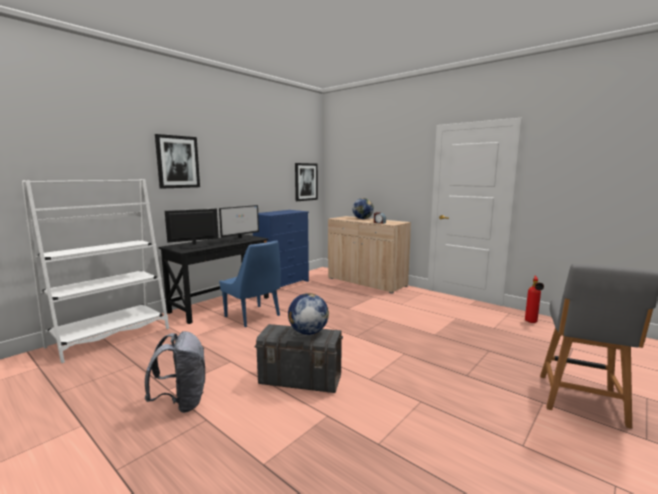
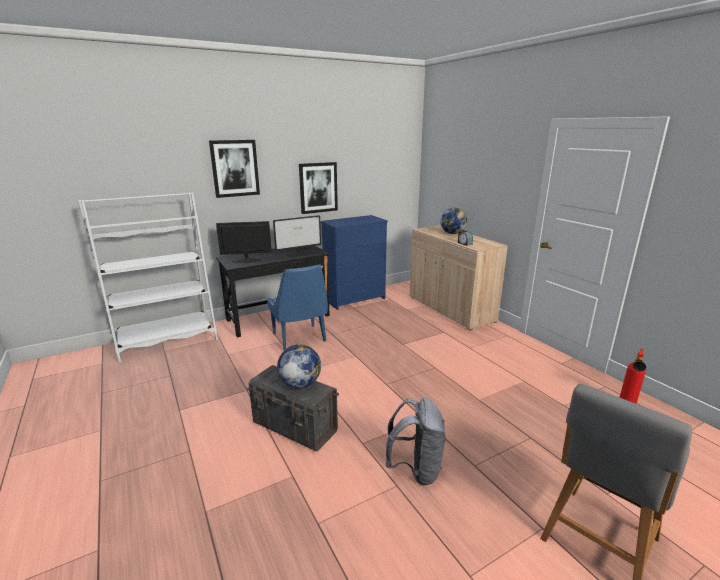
camera: 20 degrees right, 10 degrees up
grey backpack [145,331,205,413] -> grey backpack moved to [386,397,445,486]
picture [295,163,318,201] -> picture moved to [299,162,338,214]

